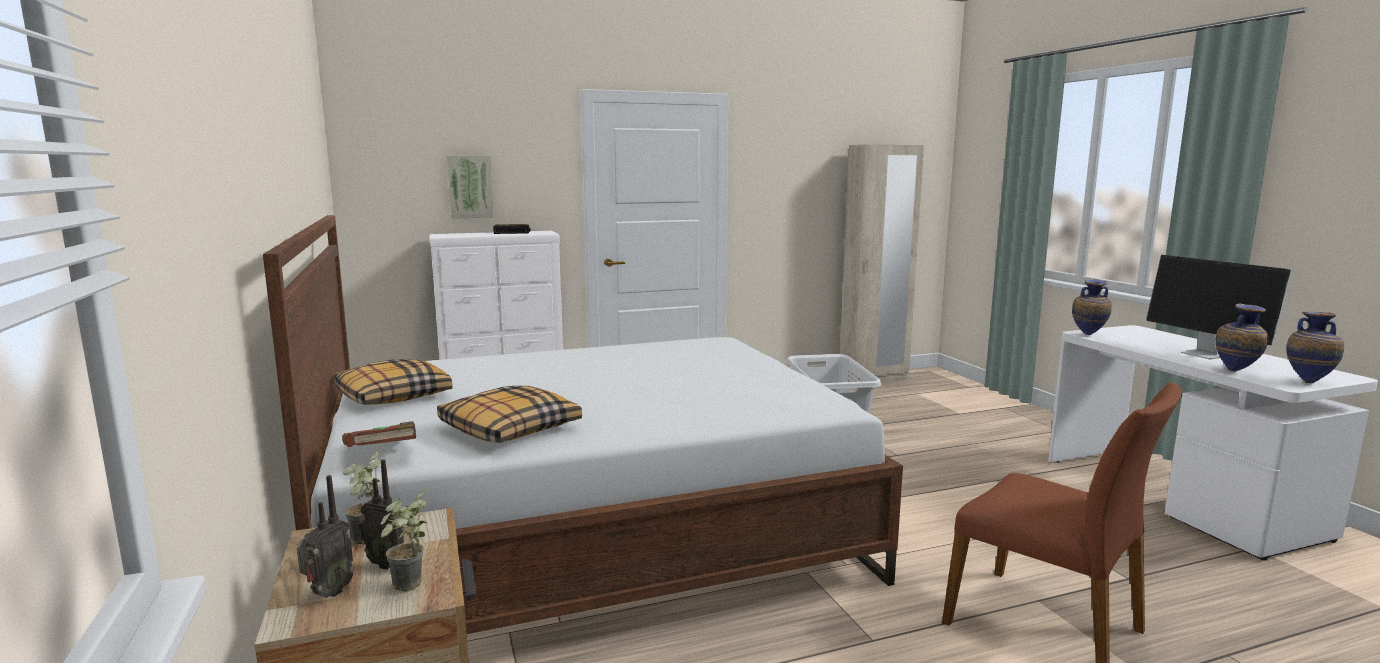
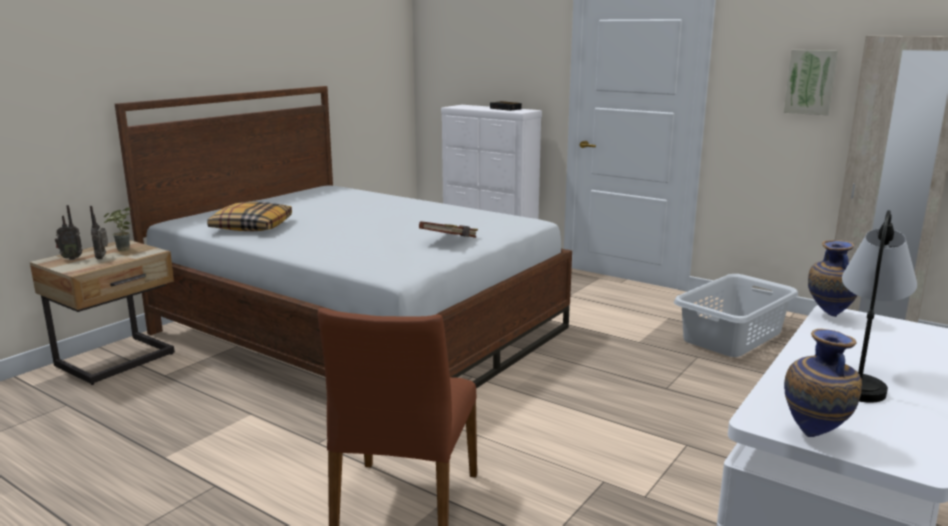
camera: 55 degrees right, 5 degrees up
pillow [334,359,453,405] -> none
brown book [342,421,416,447] -> brown book moved to [419,221,478,238]
potted plant [381,487,428,592] -> none
picture [447,156,494,219] -> picture moved to [784,50,838,115]
monitor [1146,255,1293,359] -> table lamp [842,210,917,403]
vase [1216,304,1269,371] -> none

